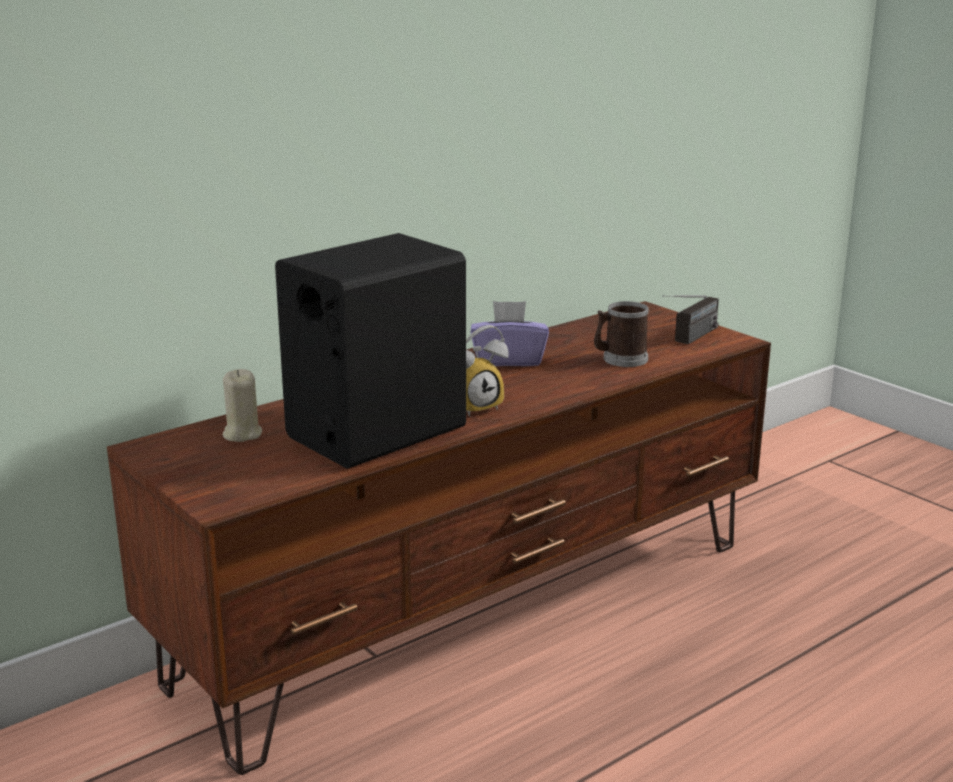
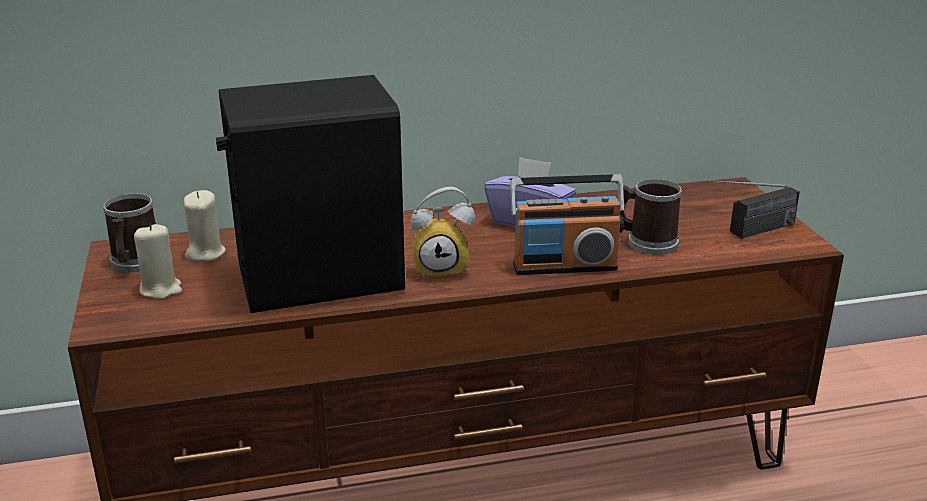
camera: 25 degrees right, 5 degrees up
none -> mug [103,194,156,272]
none -> beige candle [134,224,182,299]
none -> radio [510,174,625,275]

